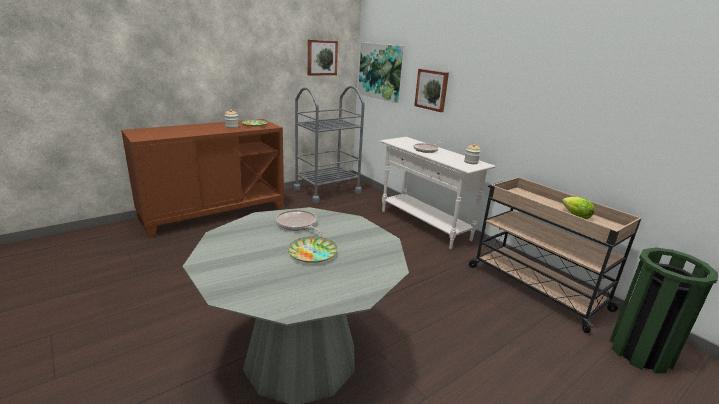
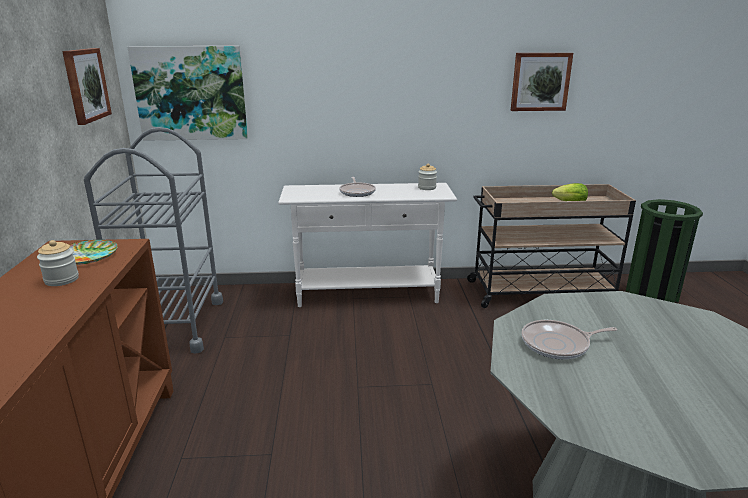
camera: 55 degrees left, 0 degrees up
plate [288,237,338,263] -> none
picture [414,69,449,112] -> picture moved to [511,53,573,111]

